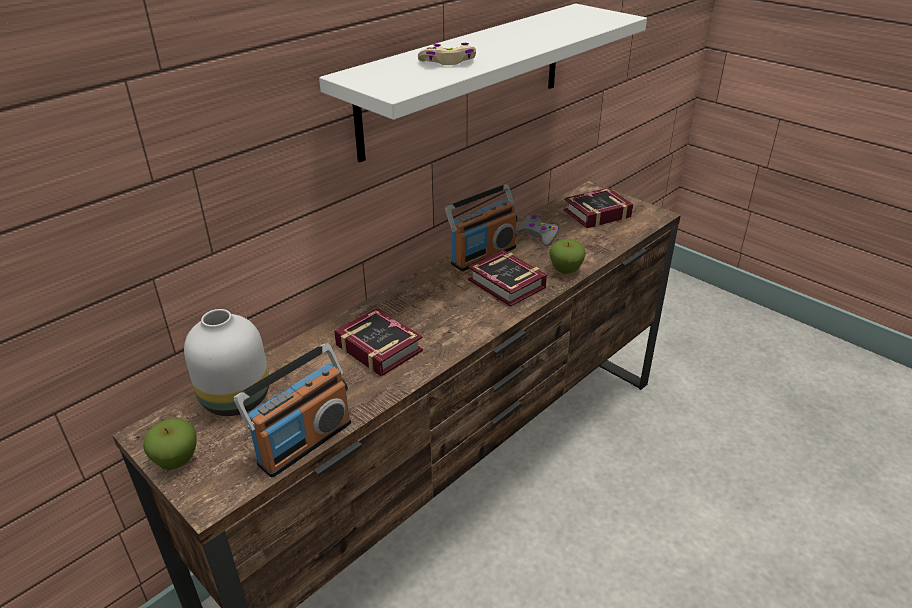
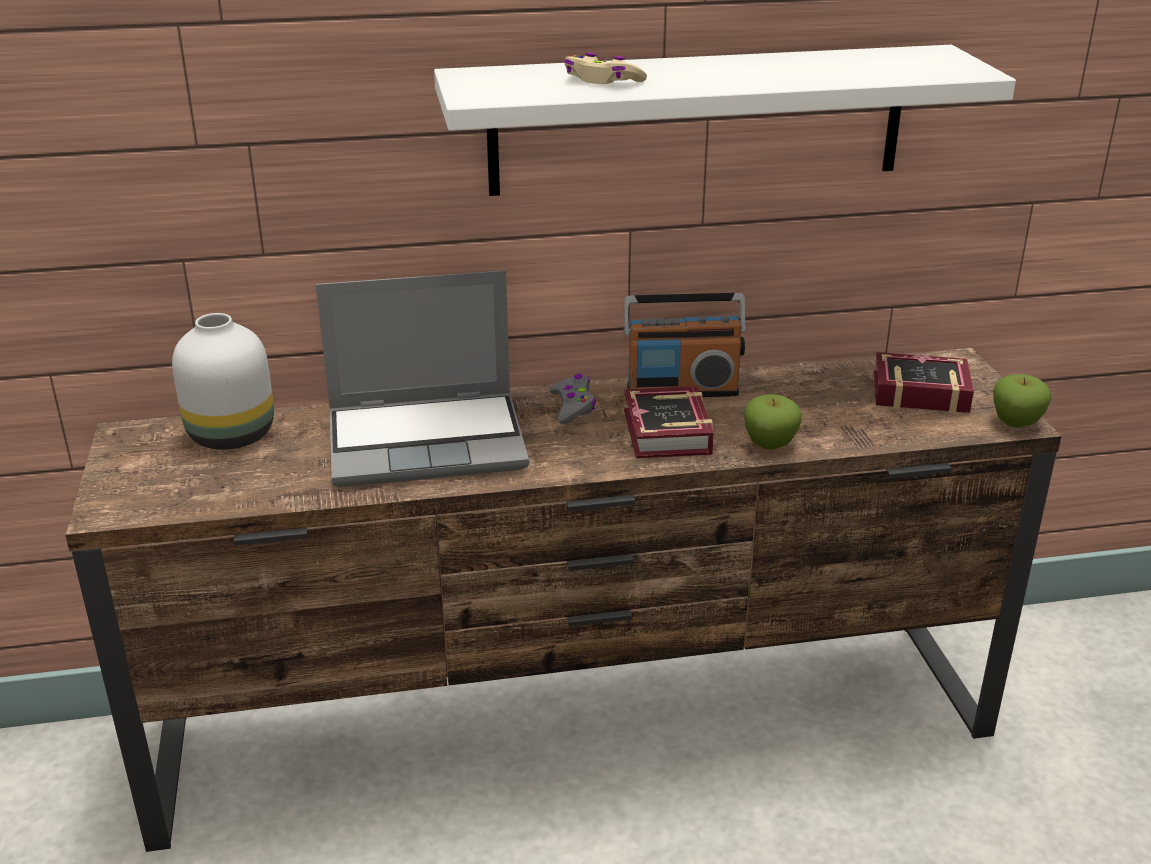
camera: 35 degrees right, 5 degrees down
apple [143,418,197,470] -> apple moved to [993,374,1052,428]
radio [234,343,351,478] -> none
book [334,308,423,377] -> laptop [316,270,529,487]
grey game controller [516,215,559,246] -> grey game controller moved to [550,374,596,424]

